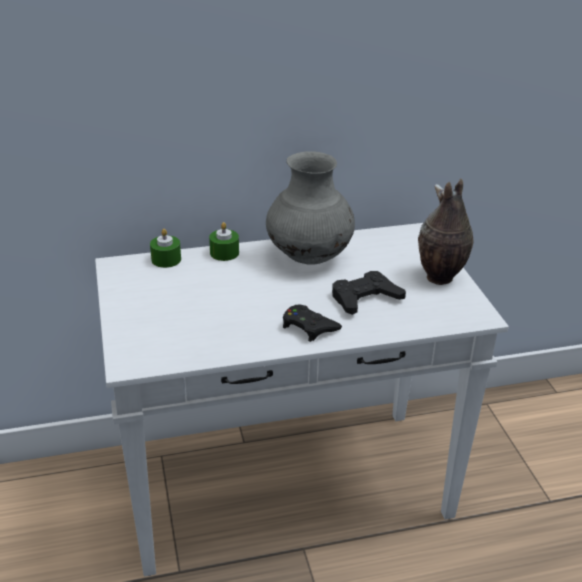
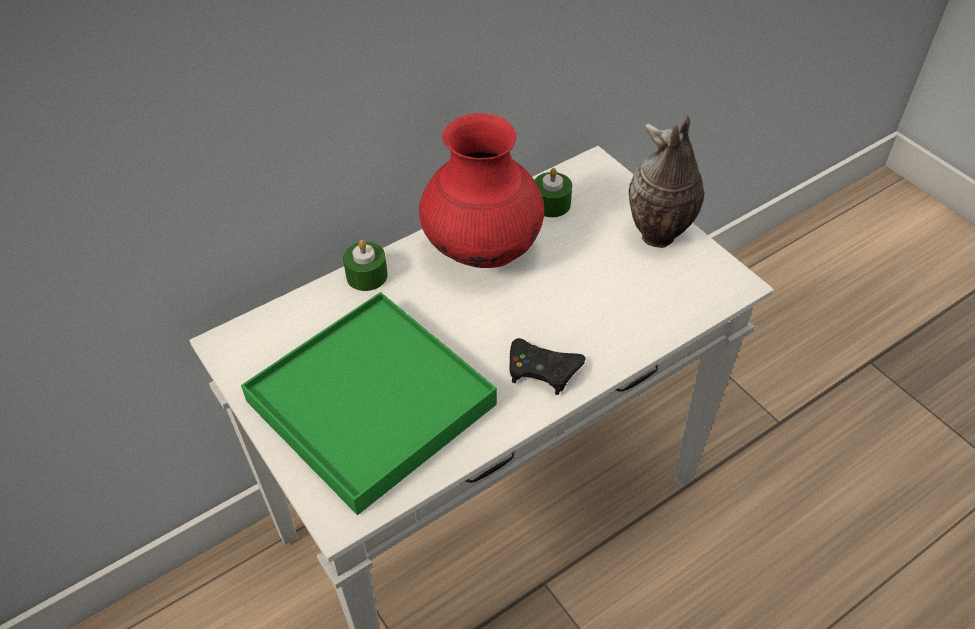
camera: 20 degrees left, 15 degrees up
green candle [150,229,181,268] -> green candle moved to [534,168,572,217]
grey vase [266,151,355,265] -> red vase [419,113,545,268]
black game controller [332,271,406,315] -> none
none -> green tray [241,292,497,515]

